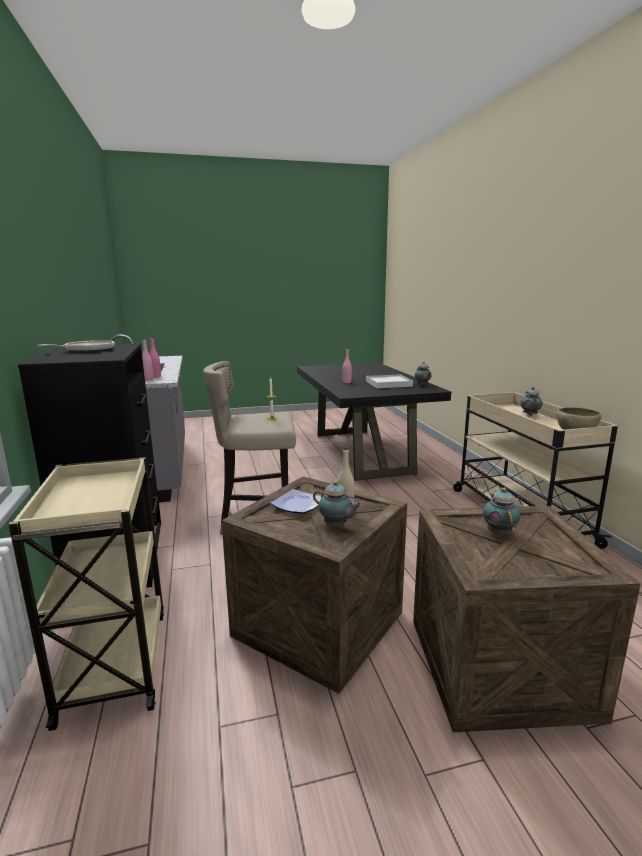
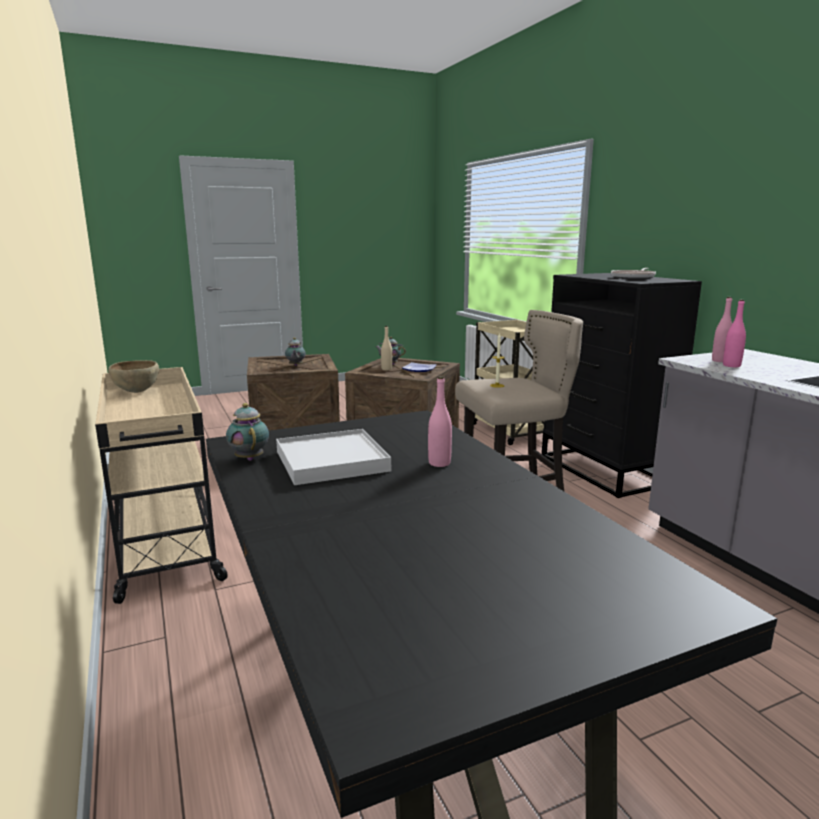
camera: 170 degrees right, 0 degrees up
teapot [520,387,543,416] -> none

